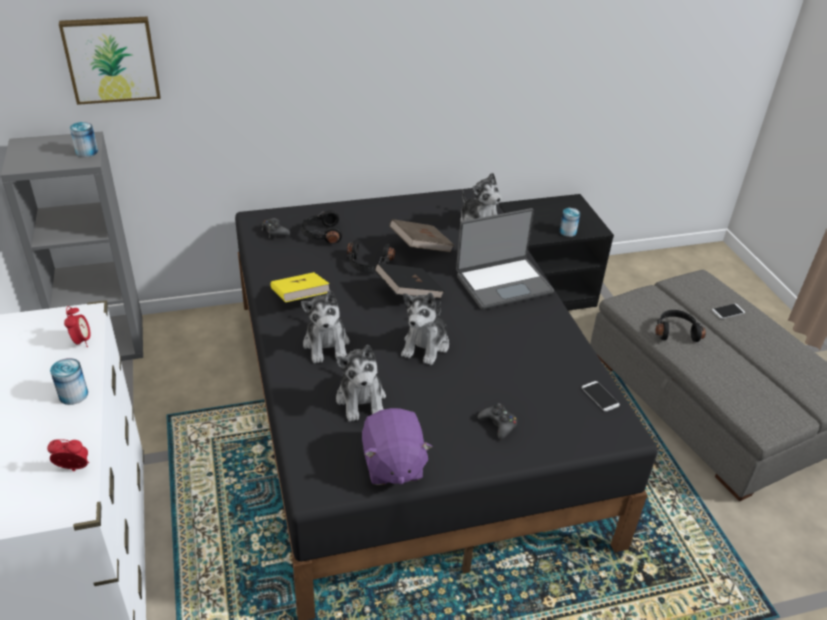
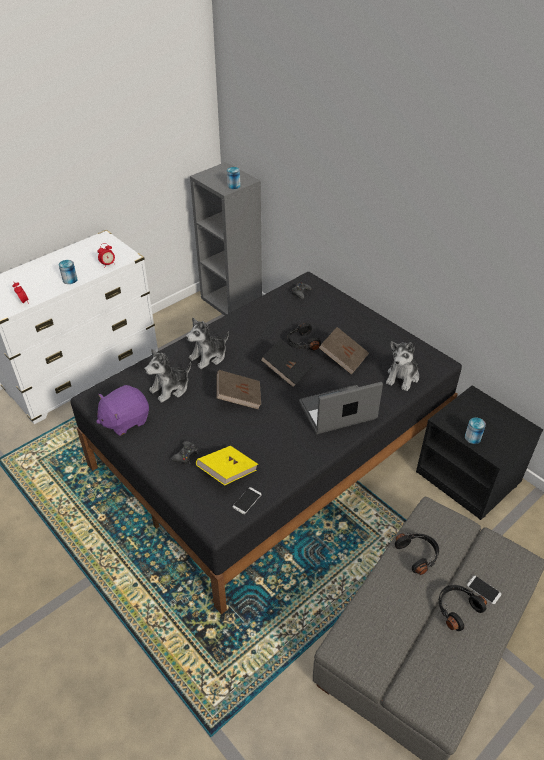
camera: 65 degrees right, 5 degrees up
picture [59,16,161,105] -> none
yellow book [270,272,330,302] -> yellow book moved to [196,446,258,485]
black headphones [301,210,342,244] -> black headphones moved to [439,585,487,631]
plush toy [401,292,449,365] -> brown book [216,370,261,410]
laptop [456,208,554,310] -> laptop turned 120 degrees clockwise [299,382,383,434]

